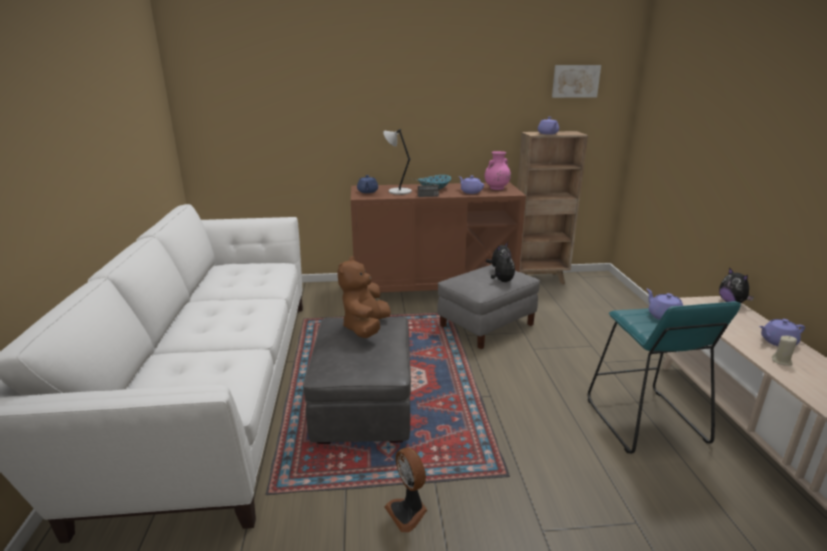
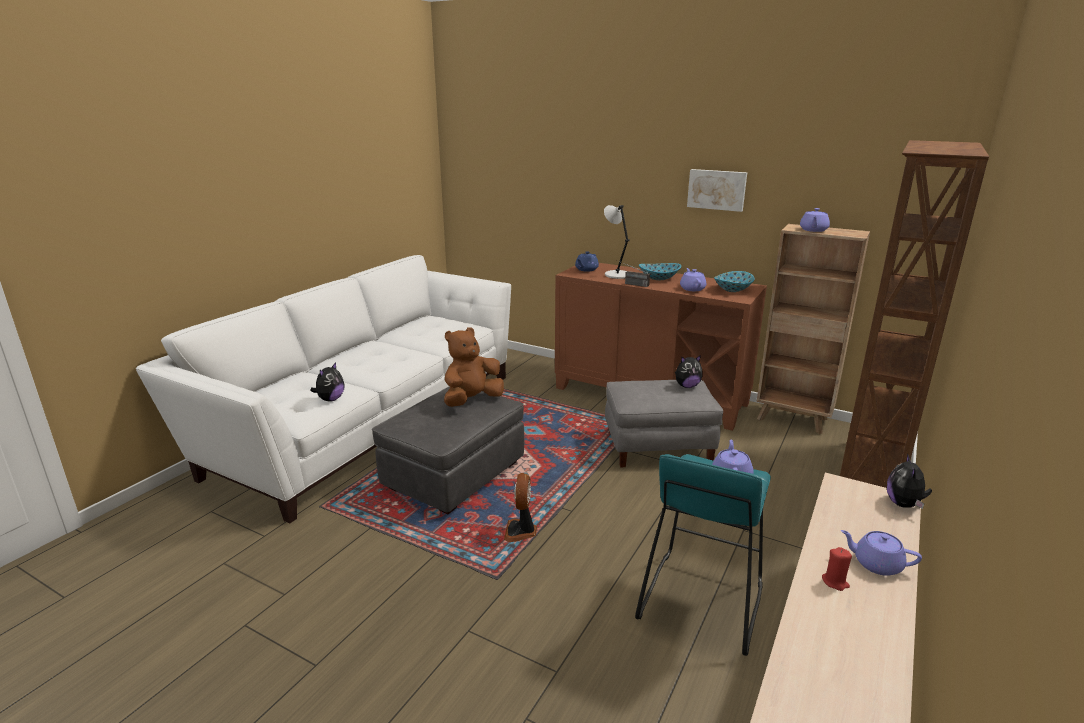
camera: 35 degrees right, 0 degrees up
fan [384,447,427,533] -> fan moved to [504,473,537,542]
pink vase [485,151,511,190] -> bowl [714,271,754,292]
plush toy [491,252,515,282] -> plush toy moved to [310,362,345,402]
picture [552,65,601,98] -> picture moved to [687,169,747,212]
beige candle [772,336,797,366] -> red candle [822,547,852,591]
none -> brown bookcase [840,140,989,488]

